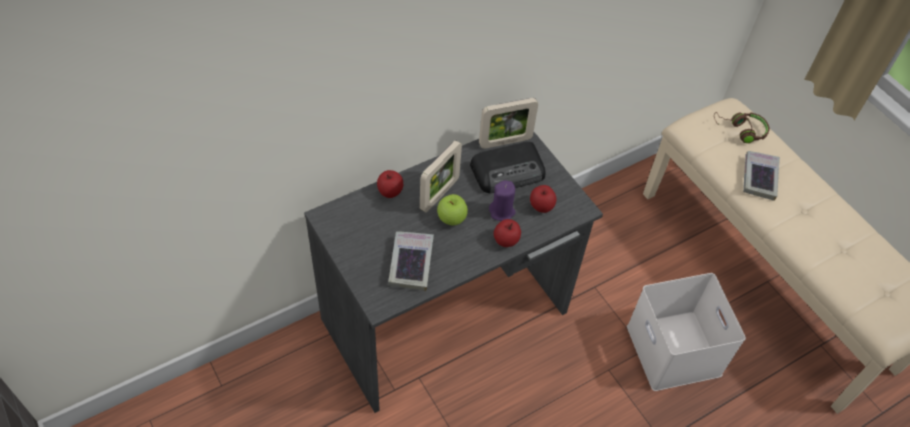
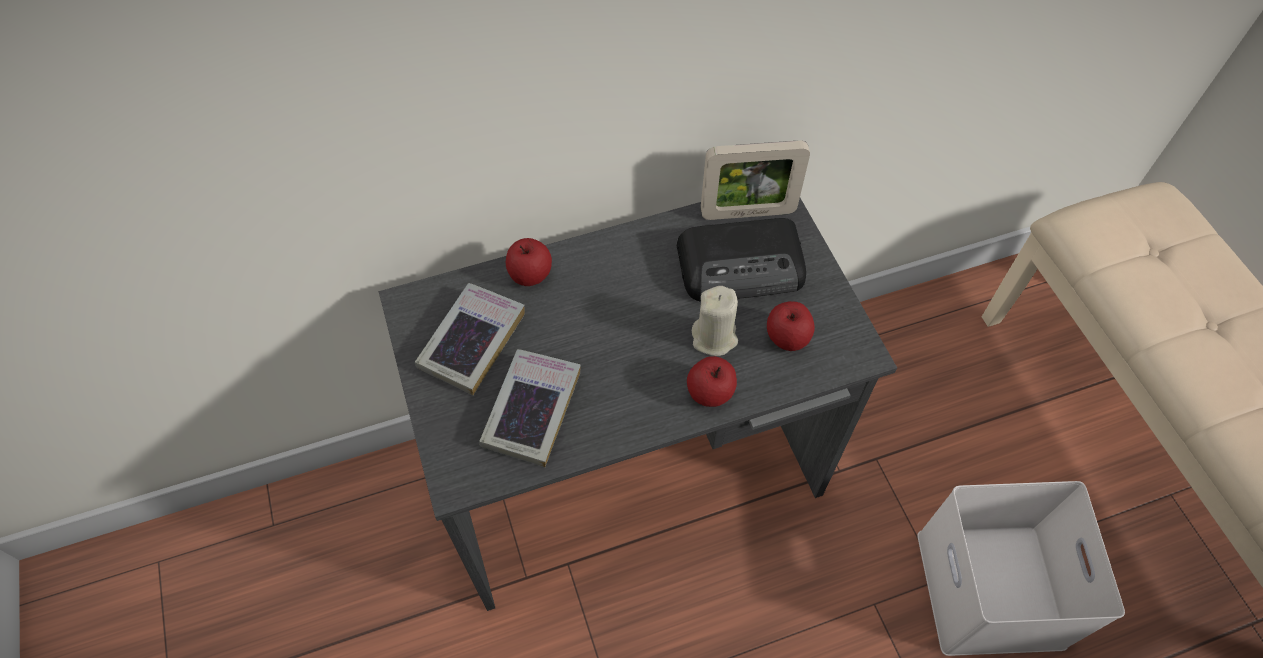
camera: 15 degrees right, 5 degrees up
picture frame [420,140,462,213] -> none
apple [437,194,468,225] -> none
purple candle [489,180,516,221] -> beige candle [692,286,738,356]
brown headphones [714,112,770,143] -> none
book [743,151,780,201] -> book moved to [415,283,525,395]

